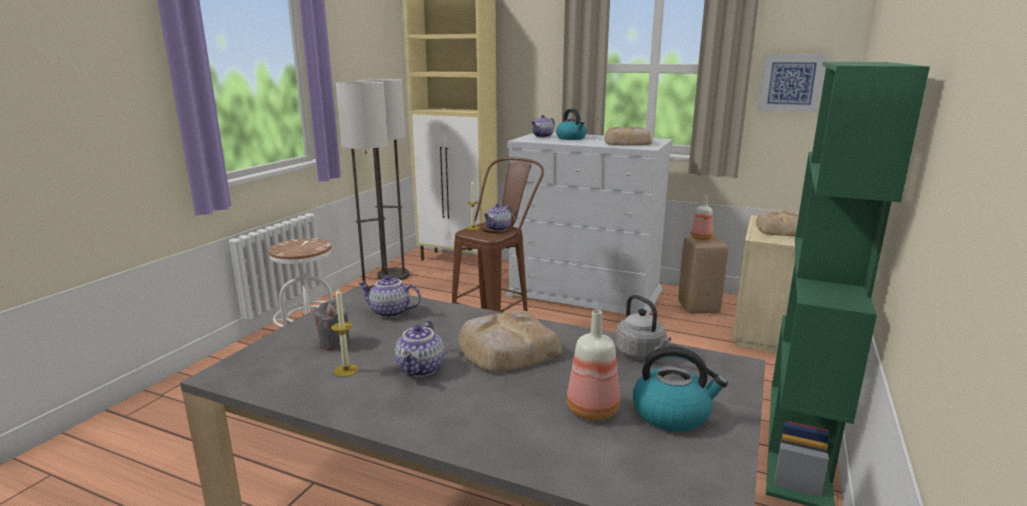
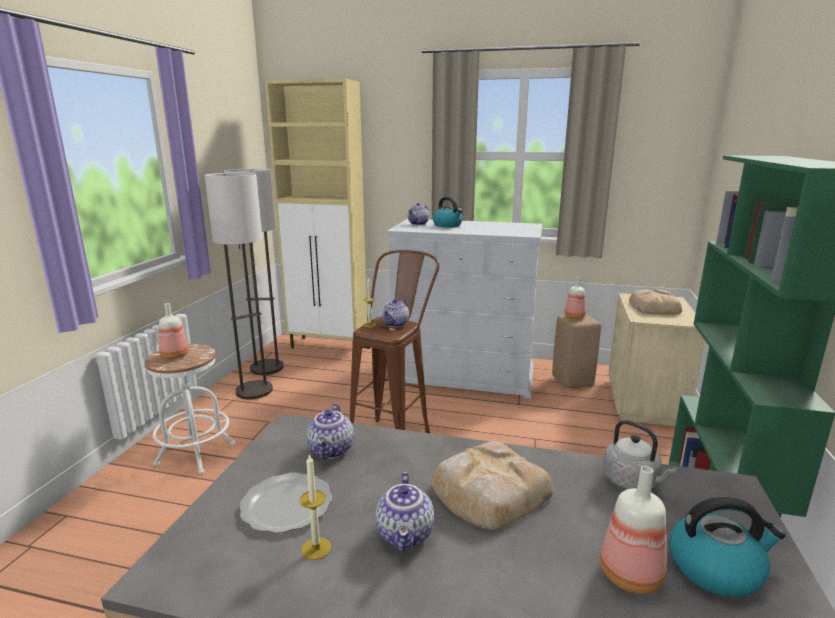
camera: 10 degrees left, 0 degrees up
grey candle [314,301,351,351] -> plate [239,473,332,533]
teapot [358,275,421,318] -> teapot turned 90 degrees counterclockwise [307,403,354,459]
bread [604,126,652,146] -> none
picture [758,54,827,113] -> none
none -> bottle [159,303,189,359]

